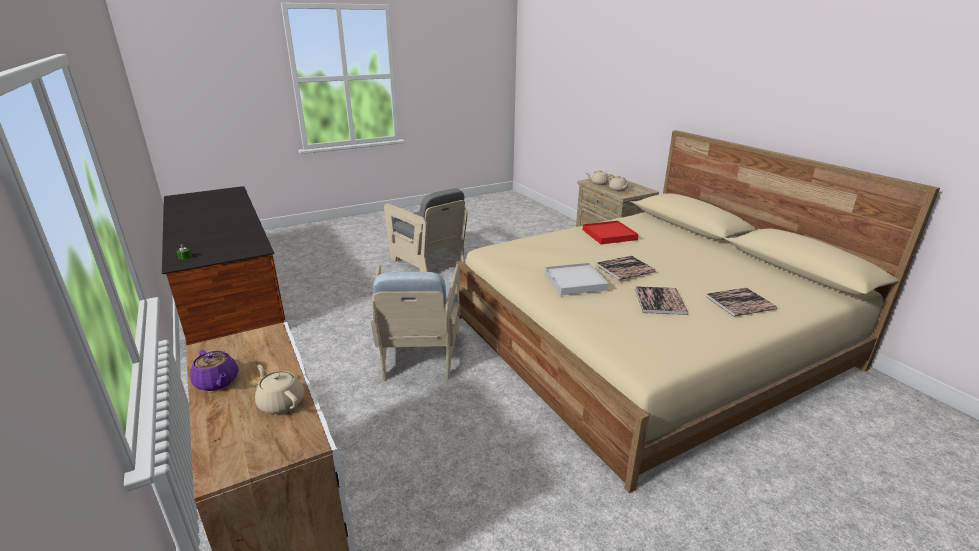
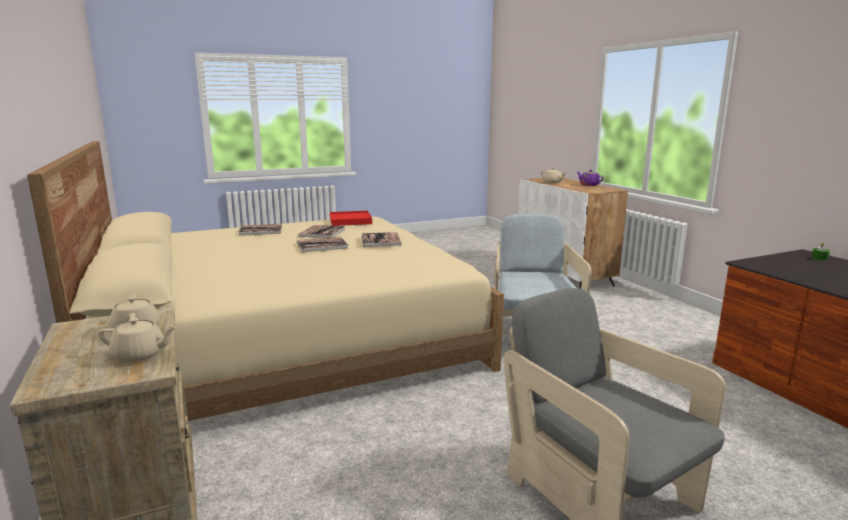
camera: 175 degrees left, 10 degrees down
white tray [545,263,609,295] -> book [362,232,402,247]
red tray [582,221,638,244] -> red tray moved to [330,211,372,226]

